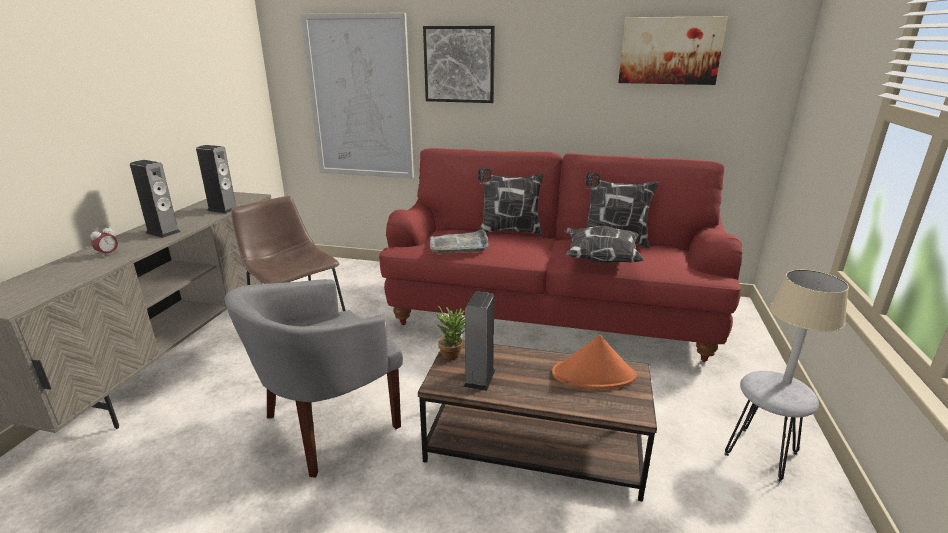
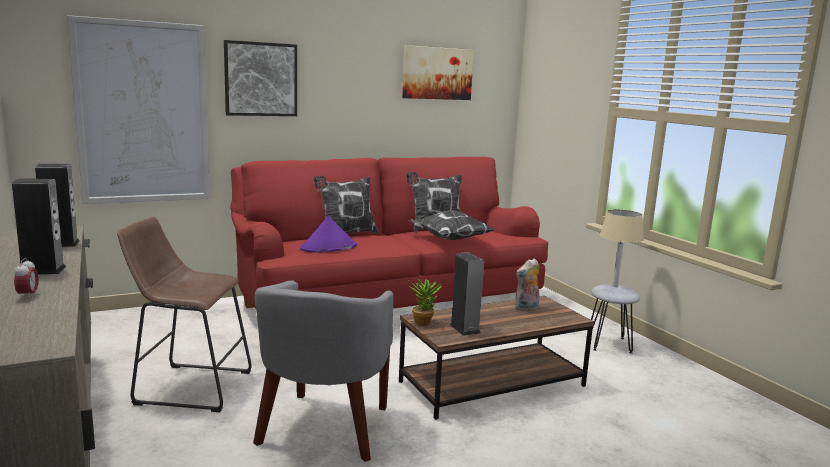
camera: 40 degrees left, 10 degrees down
grey tray [430,229,489,254] -> purple hat [300,216,357,253]
orange hat [552,335,637,389] -> plush toy [515,258,539,311]

